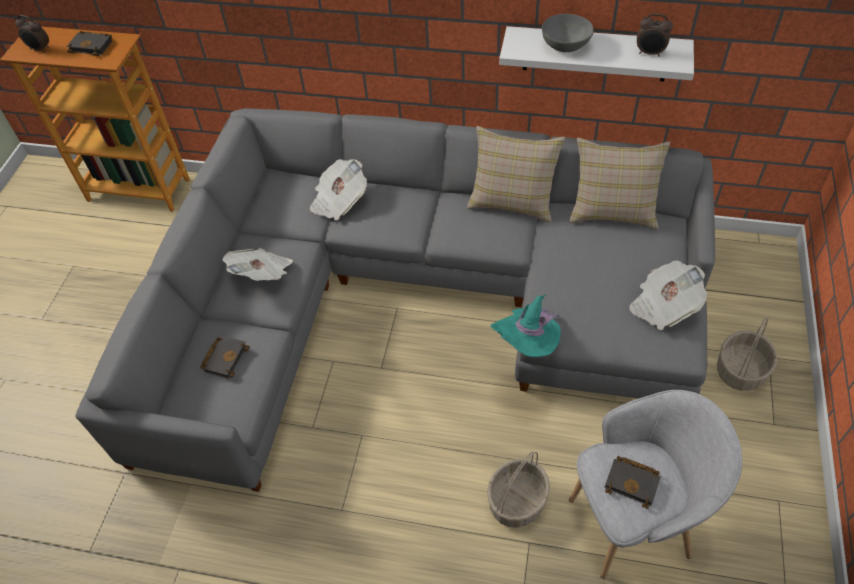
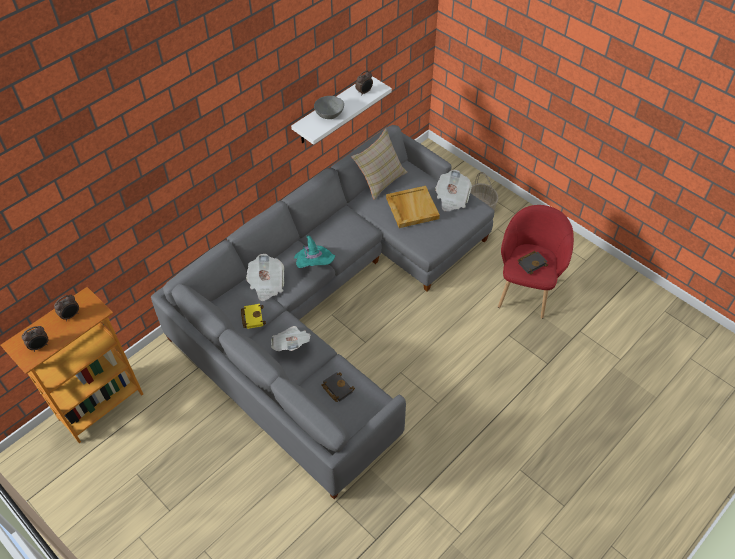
camera: 60 degrees left, 0 degrees up
black book [67,31,112,56] -> alarm clock [54,295,79,321]
beige pillow [467,126,565,223] -> none
basket [487,452,550,528] -> none
turquoise hat [490,294,561,357] -> turquoise hat moved to [294,236,335,268]
grey armchair [569,390,742,579] -> red armchair [498,205,574,319]
none -> yellow book [241,304,266,329]
none -> beige tray [386,186,440,228]

